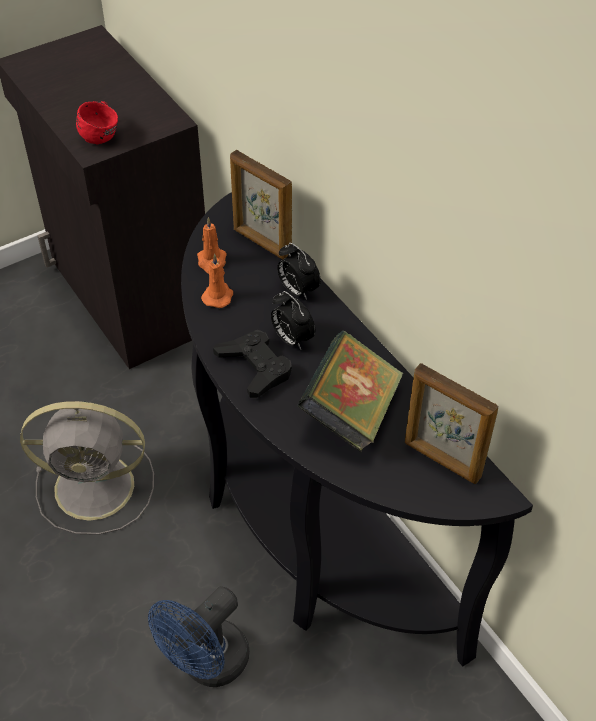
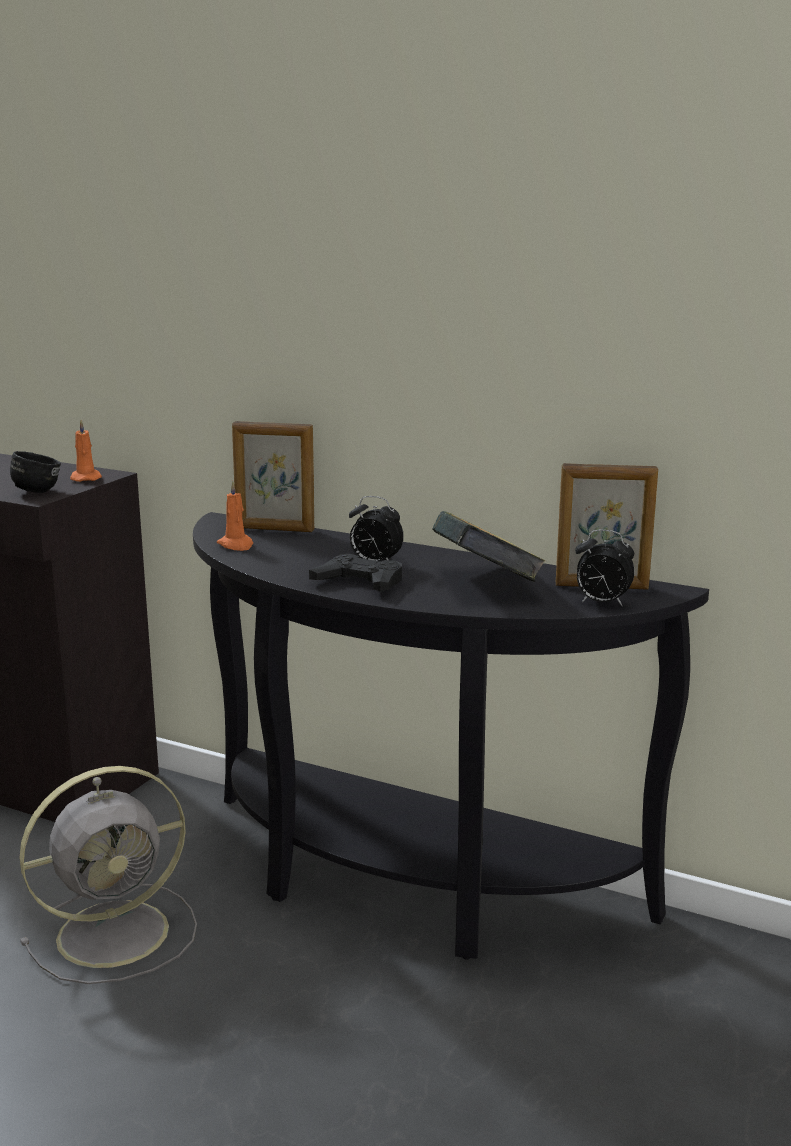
camera: 30 degrees left, 30 degrees down
red mug [76,101,118,145] -> black mug [10,451,61,493]
blue fan [148,586,250,687] -> none
orange candle [201,253,233,308] -> orange candle moved to [70,420,102,482]
alarm clock [277,243,321,300] -> alarm clock moved to [575,529,635,606]

